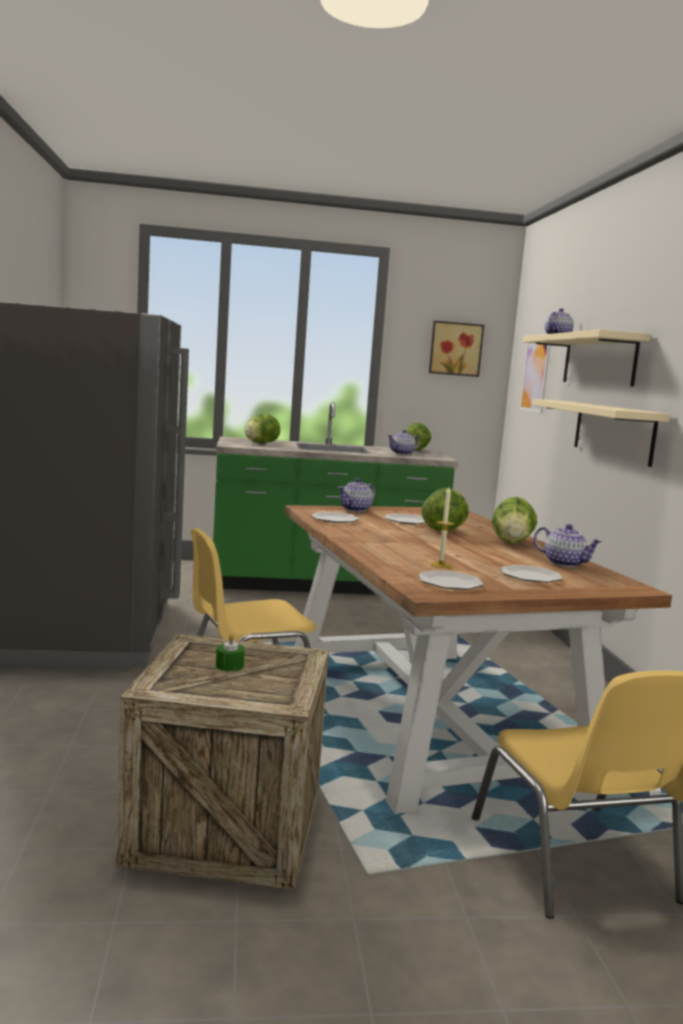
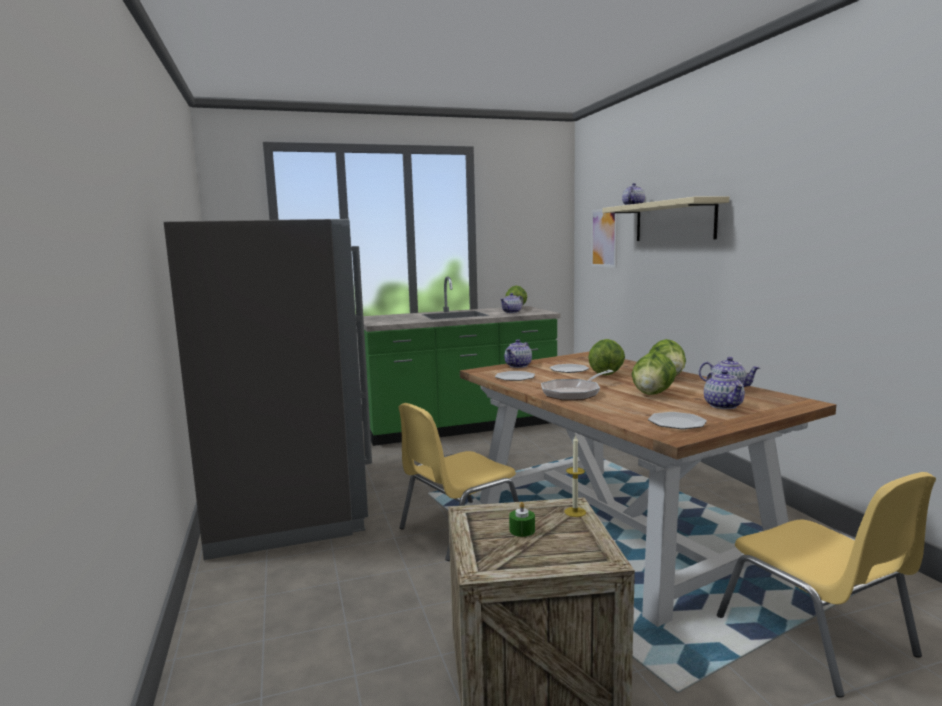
camera: 10 degrees left, 0 degrees up
lettuce [245,413,280,443] -> lettuce moved to [632,352,677,395]
picture [429,321,484,377] -> none
candle [430,487,455,568] -> candle moved to [564,435,586,517]
plate [501,565,562,583] -> teapot [704,370,745,409]
beige shelf [532,399,670,467] -> none
none -> frying pan [541,370,614,401]

